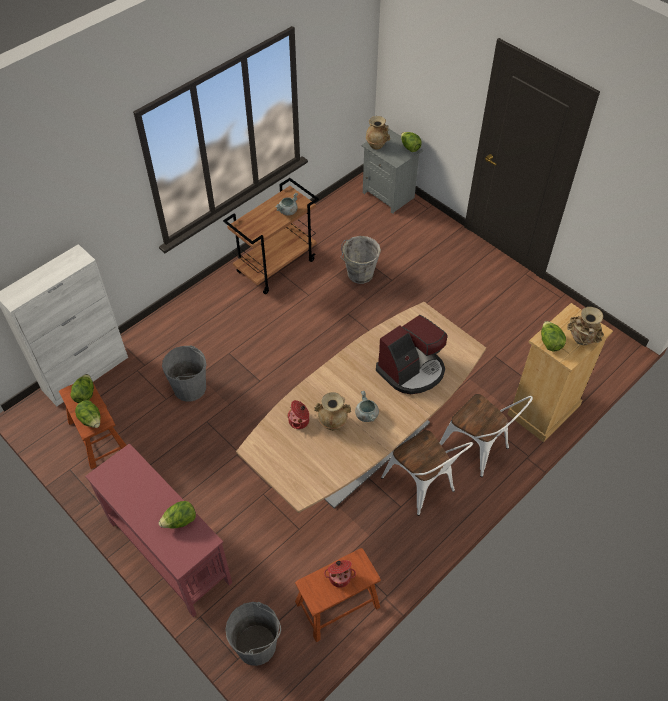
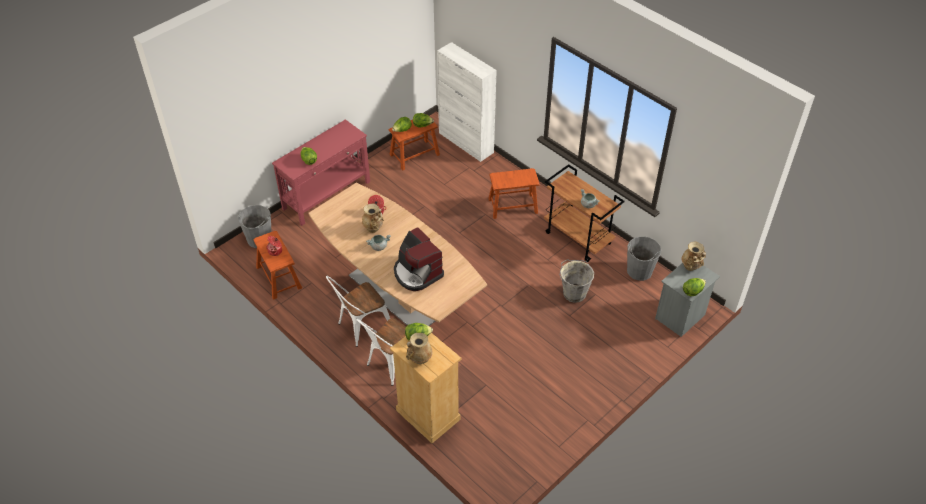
camera: 90 degrees right, 5 degrees down
grey bucket [162,346,206,402] -> grey bucket moved to [627,236,661,281]
none -> brown stool [488,168,540,219]

